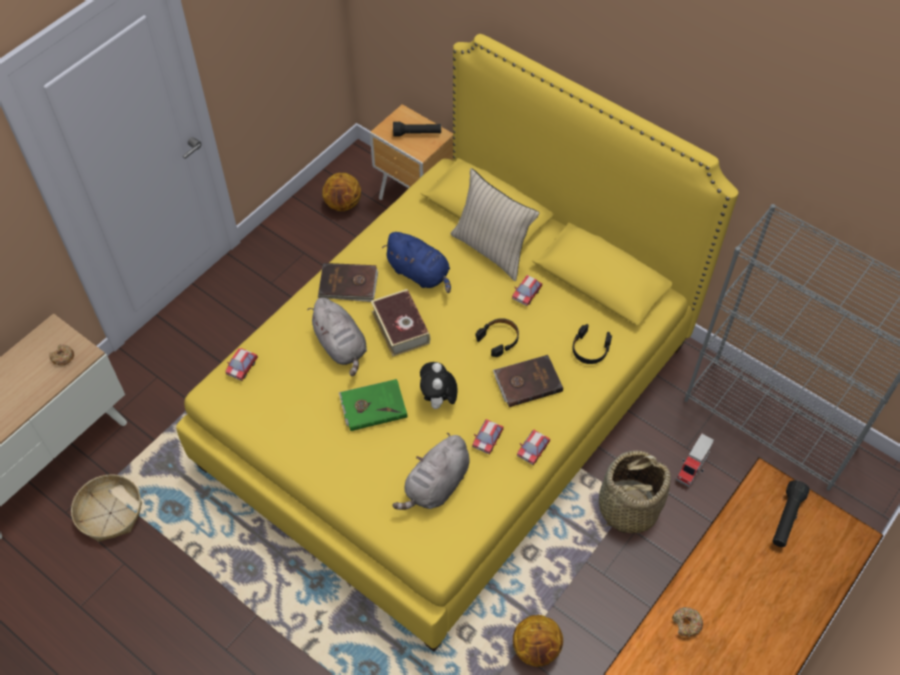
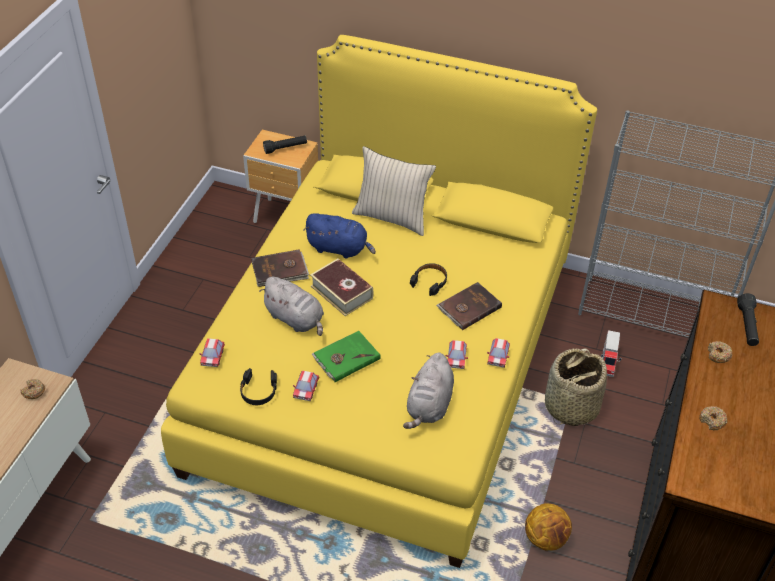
camera: 20 degrees left, 10 degrees down
basket [71,474,142,542] -> none
basketball [322,173,361,211] -> none
plush toy [420,362,458,409] -> none
toy car [512,275,542,306] -> toy car moved to [293,371,319,401]
black headphones [572,324,612,364] -> black headphones moved to [240,368,277,405]
none -> donut [708,341,733,363]

